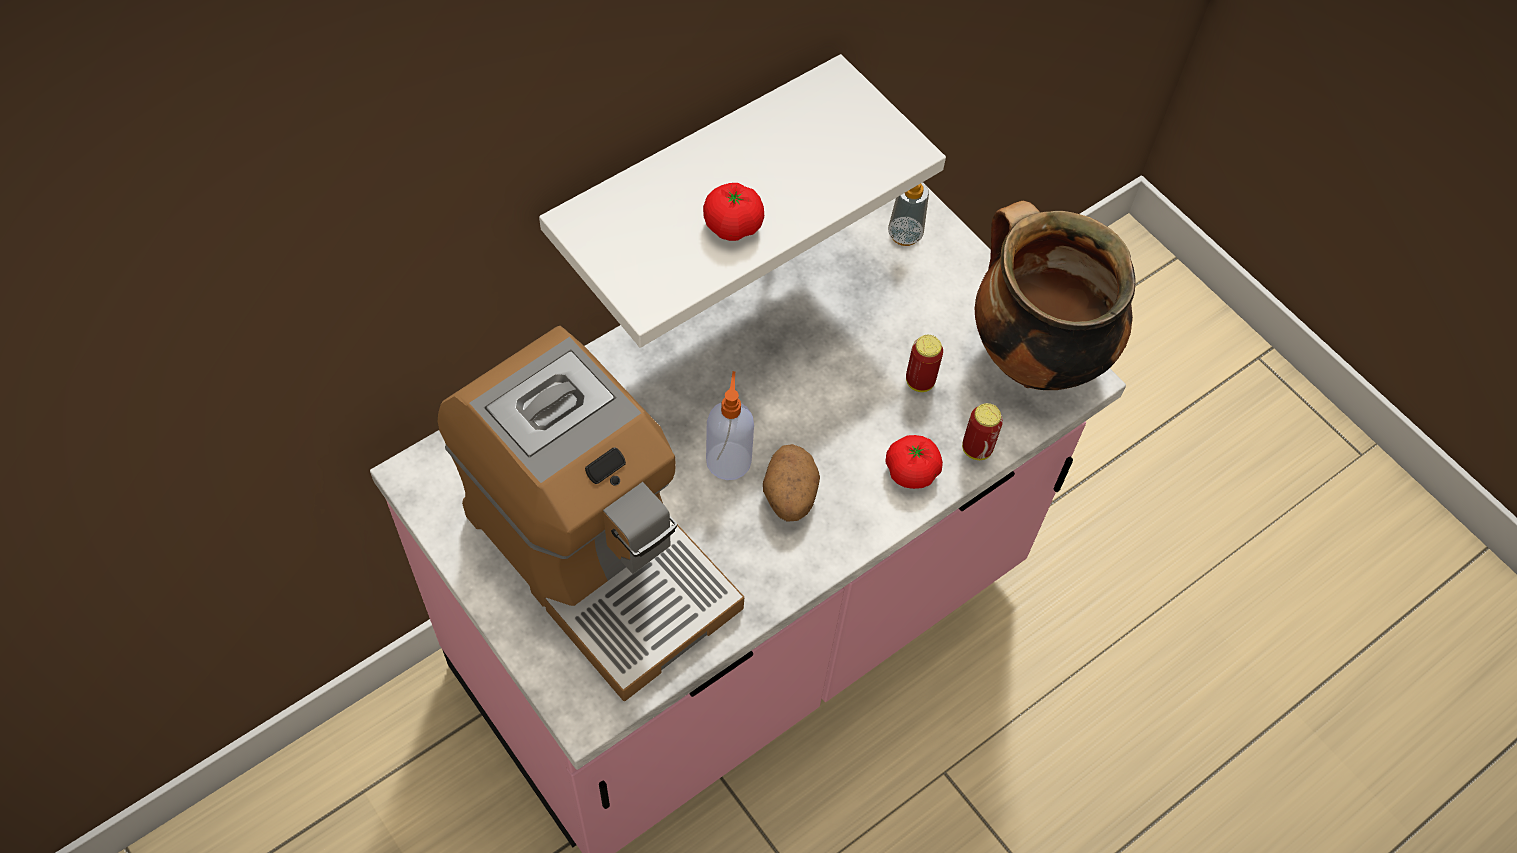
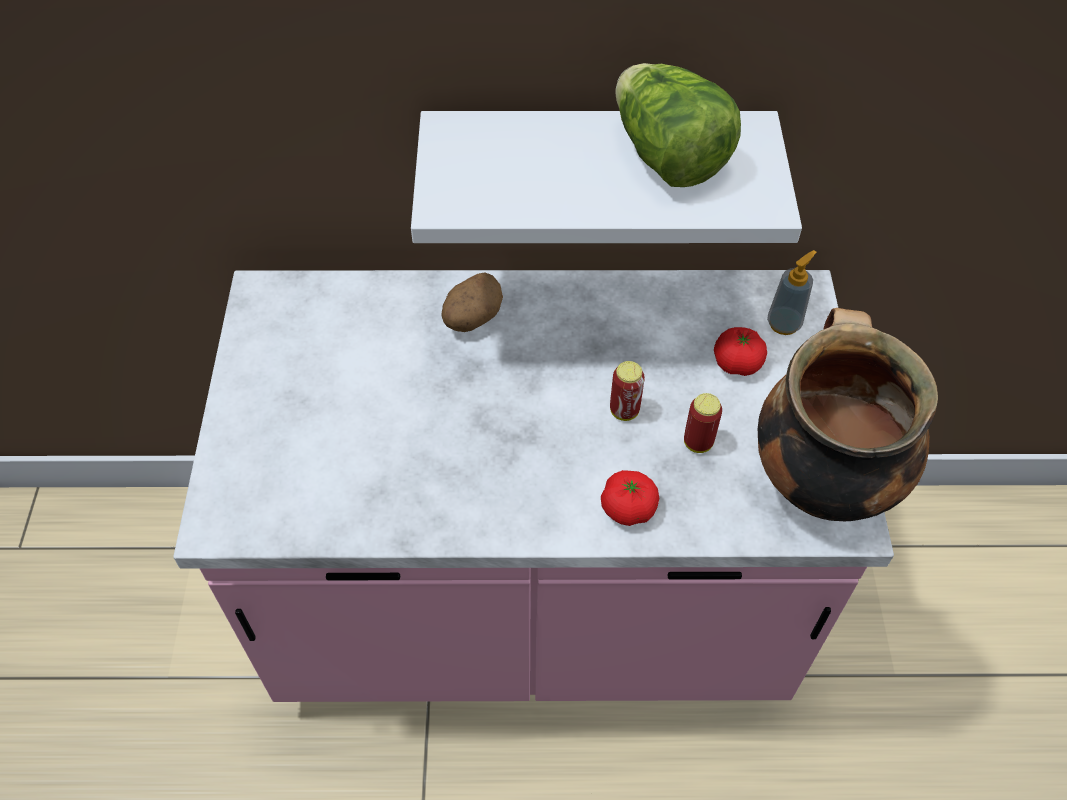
camera: 40 degrees right, 5 degrees down
coffee machine [438,326,744,701] -> none
tomato [703,183,764,241] -> tomato moved to [714,327,767,376]
soap dispenser [706,371,754,480] -> none
potato [763,444,820,522] -> potato moved to [441,272,503,332]
can [962,403,1003,460] -> can moved to [610,361,645,421]
none -> lettuce [615,63,741,187]

